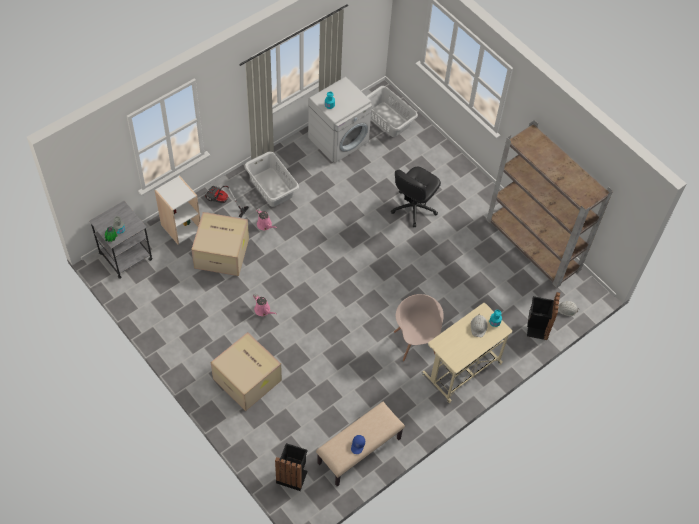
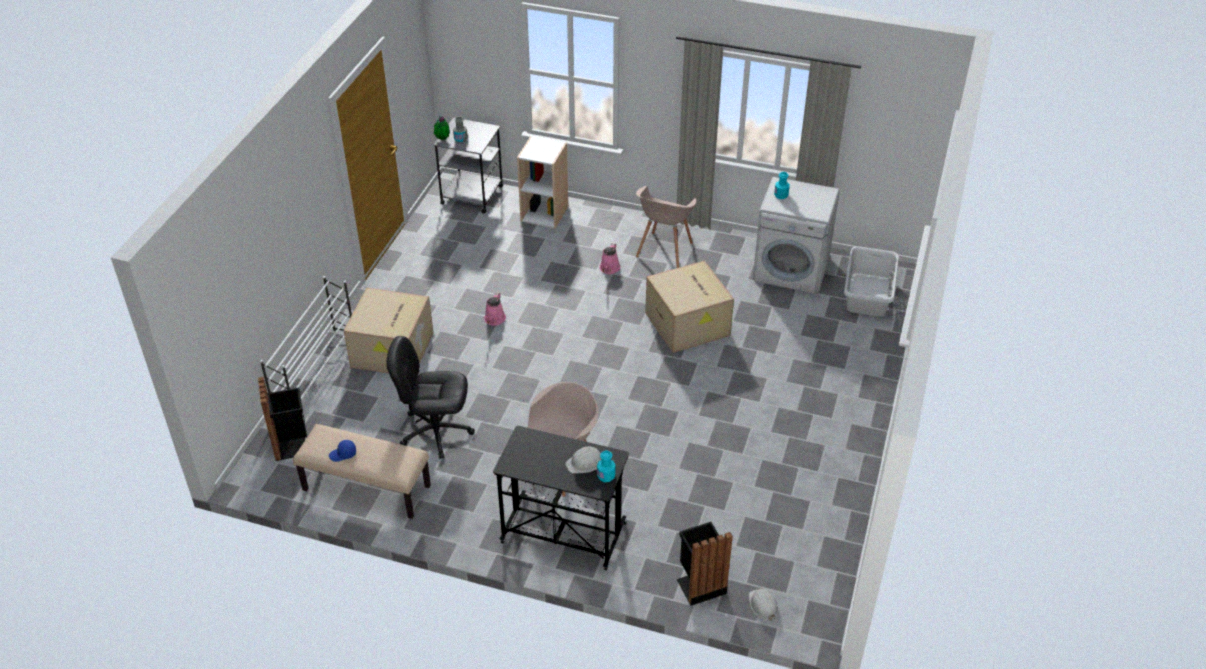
camera: 60 degrees right, 15 degrees down
cardboard box [191,212,249,276] -> cardboard box moved to [645,260,734,353]
vacuum cleaner [205,186,249,217] -> none
grey laundry basket [244,152,299,207] -> beige chair [636,186,696,268]
black office chair [391,167,441,227] -> black office chair moved to [386,336,475,459]
beige desk [423,303,512,403] -> black desk [493,426,629,570]
brown bookcase [486,120,613,288] -> none
none -> white shoe rack [260,276,352,400]

